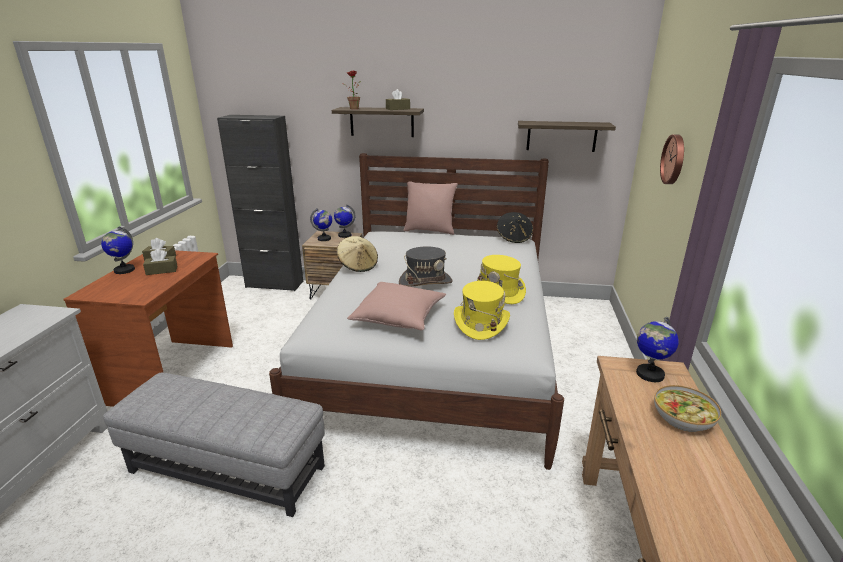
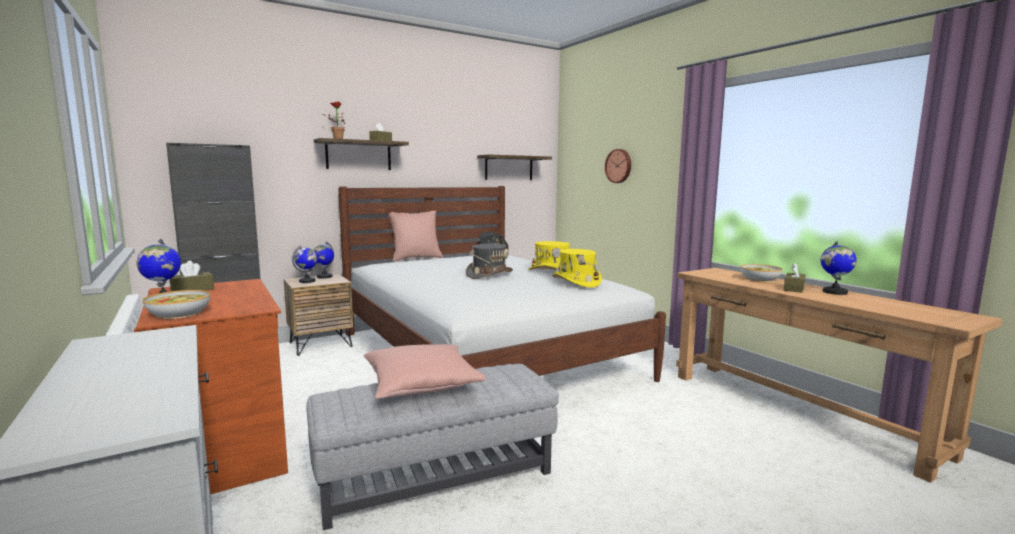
camera: 40 degrees left, 15 degrees down
brown tissue box [143,249,178,275] -> brown tissue box moved to [784,263,806,293]
beige hat [337,236,378,272] -> none
pink pillow [347,282,446,330] -> pink pillow moved to [363,344,486,399]
globe [636,317,679,382] -> globe moved to [821,241,857,295]
none -> bowl [143,290,210,319]

